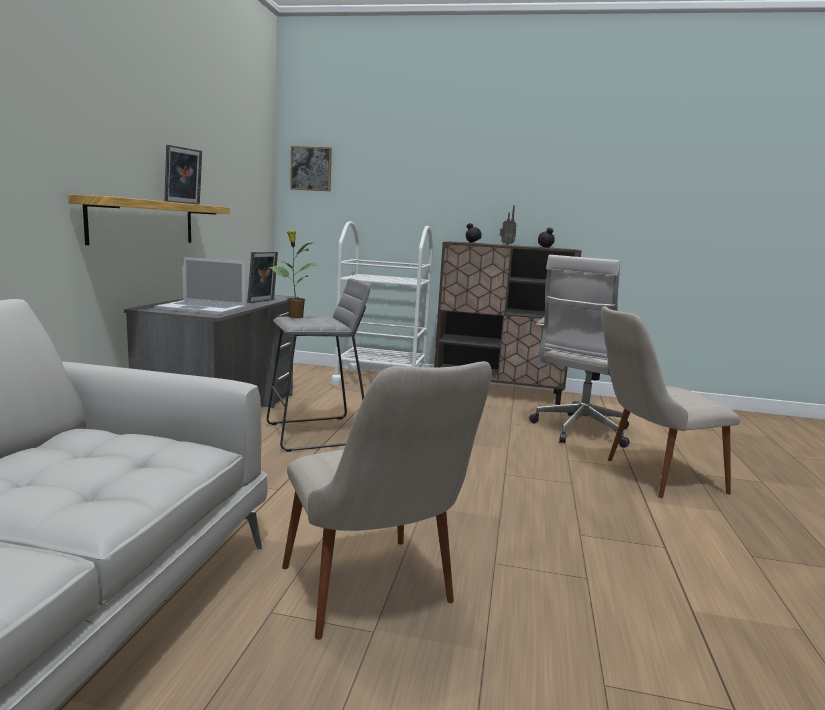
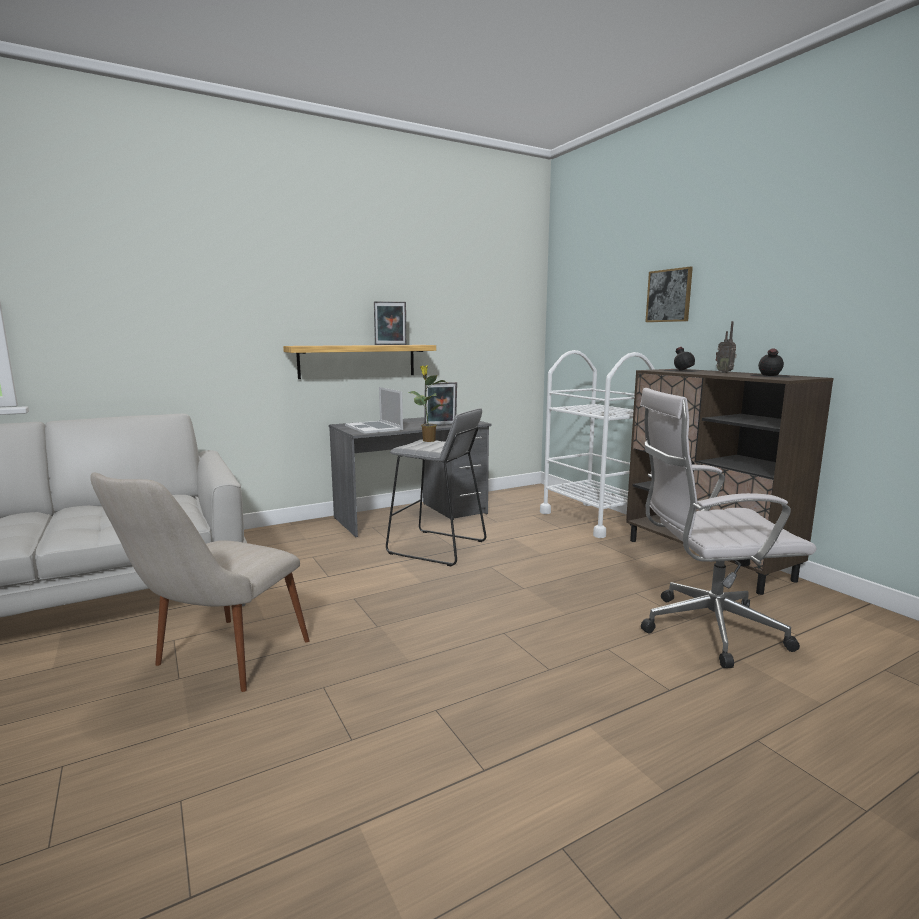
camera: 50 degrees right, 0 degrees up
picture [290,146,332,192] -> picture moved to [646,267,693,322]
beige chair [601,306,740,498] -> none

